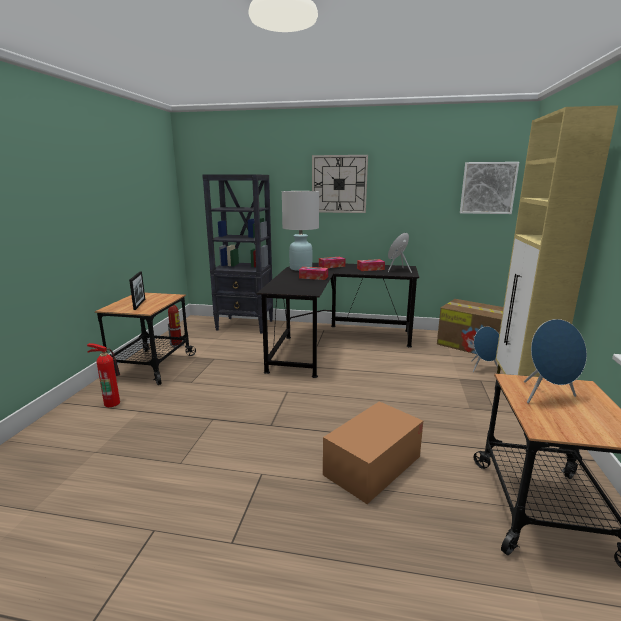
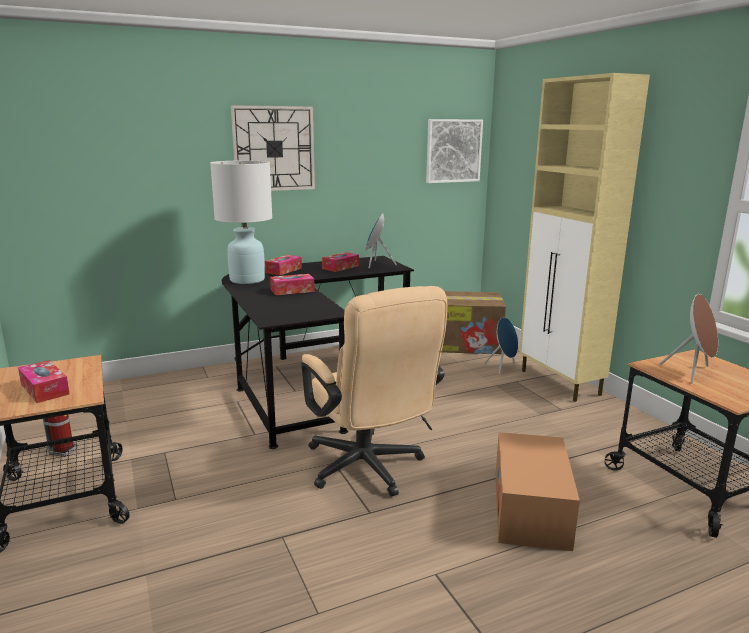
camera: 35 degrees left, 0 degrees up
fire extinguisher [87,343,120,407] -> none
picture frame [129,271,145,310] -> tissue box [18,360,70,403]
black bookcase [202,174,273,334] -> none
blue speaker [524,319,587,403] -> brown speaker [660,294,718,383]
none -> beige office chair [301,286,447,497]

